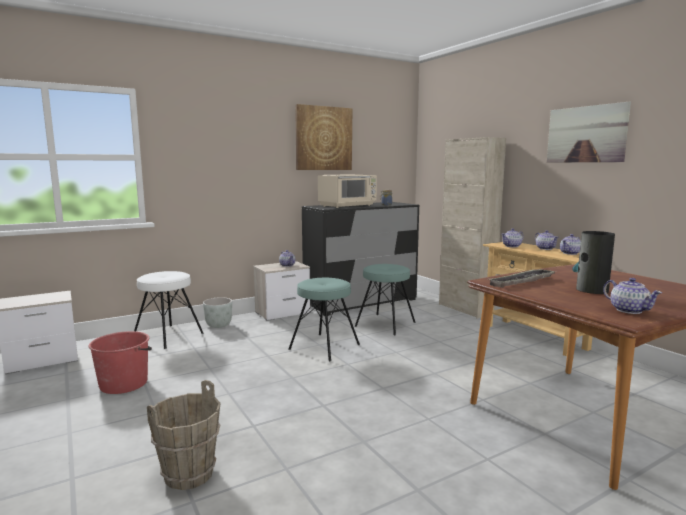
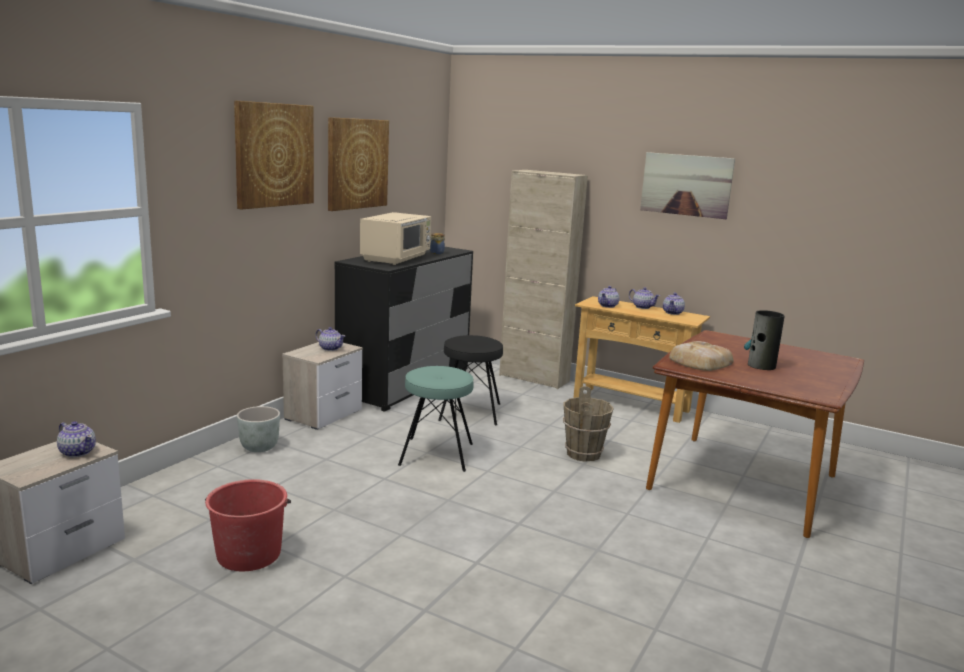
camera: 30 degrees left, 5 degrees up
white stool [134,271,203,349] -> none
brown bucket [147,380,221,490] -> brown bucket moved to [563,386,614,462]
turquoise stool [355,264,416,335] -> black stool [438,335,503,425]
tray [490,269,556,287] -> bread [669,341,734,371]
teapot [603,278,662,314] -> teapot moved to [57,421,96,457]
none -> picture [234,100,314,209]

